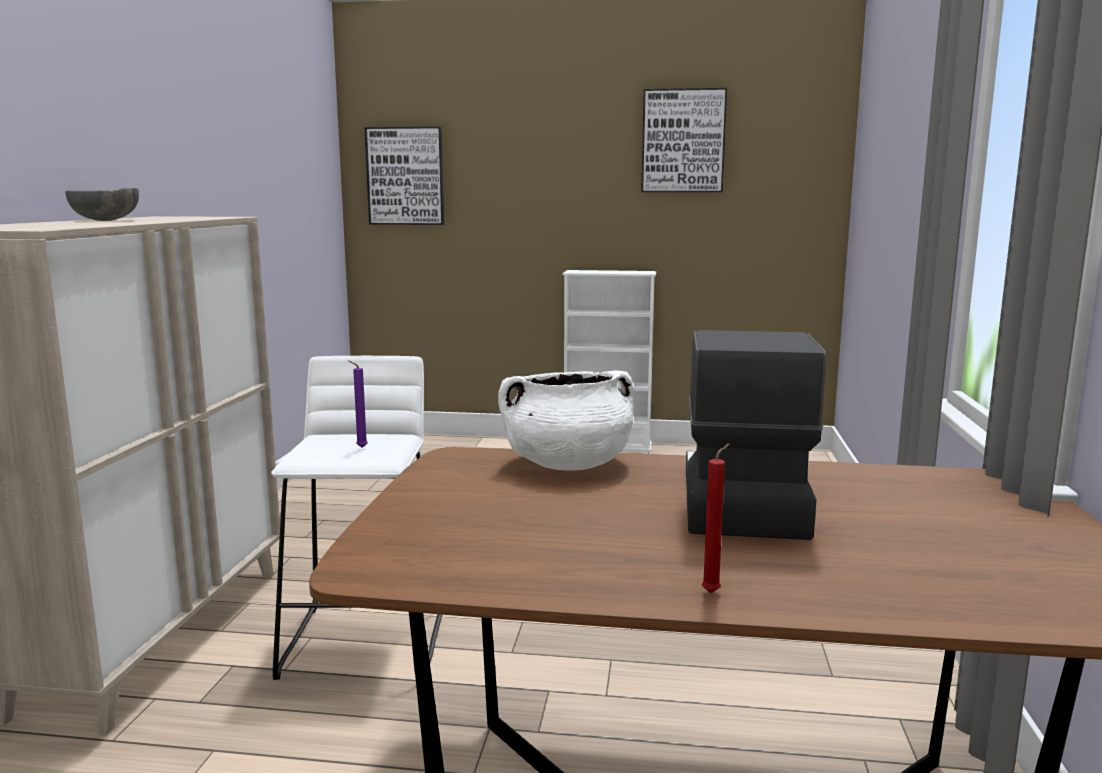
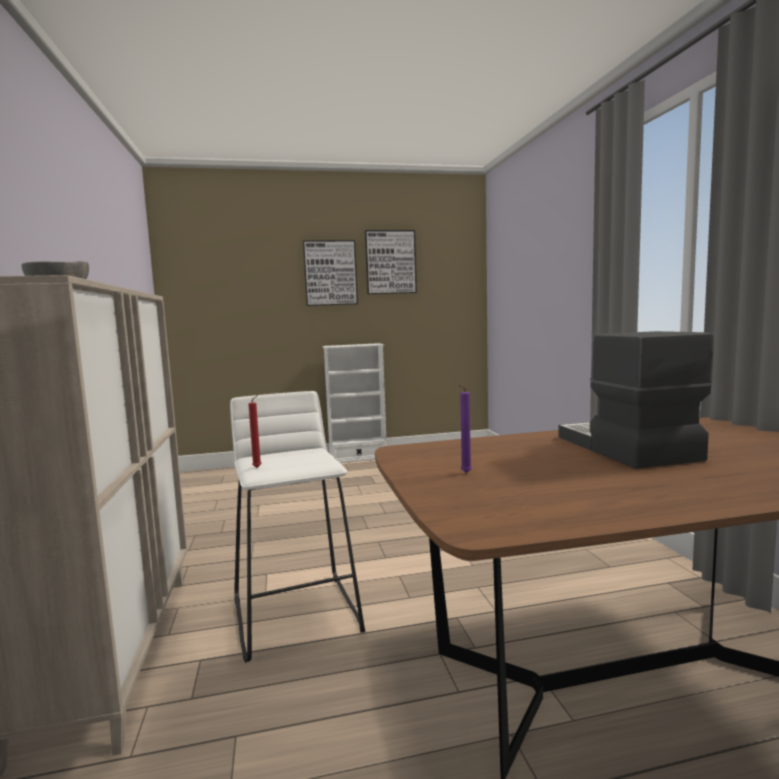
camera: 20 degrees left, 5 degrees down
purple candle [348,360,368,448] -> purple candle moved to [459,385,472,473]
picture [365,127,444,225] -> picture moved to [303,240,358,306]
white cooking pot [498,371,634,471] -> none
red candle [702,443,730,593] -> red candle moved to [249,395,262,468]

